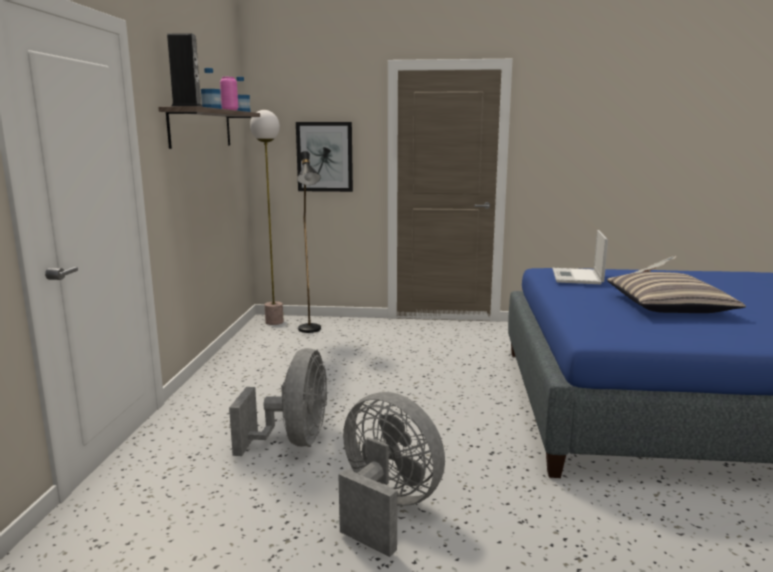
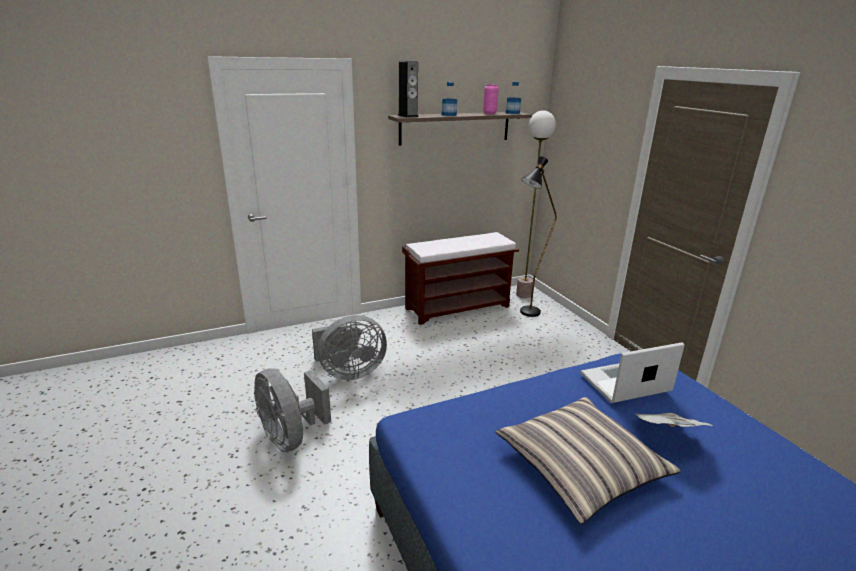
camera: 60 degrees right, 10 degrees up
picture [296,122,353,192] -> none
grey fan [338,392,445,557] -> grey fan turned 135 degrees clockwise [254,368,331,452]
none -> brown bench [402,232,519,325]

